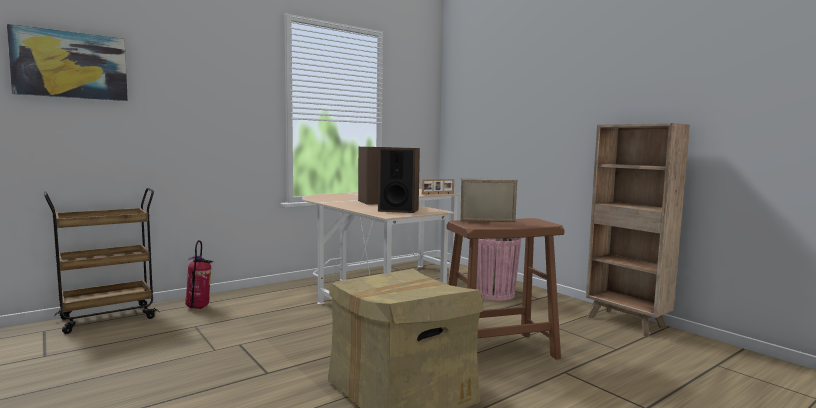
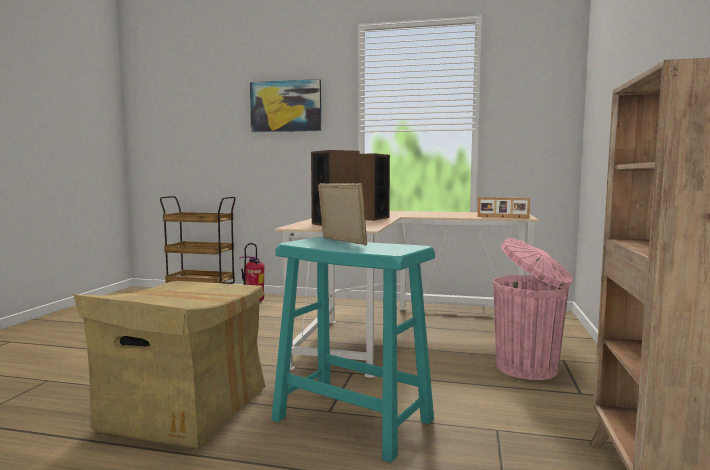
camera: 50 degrees right, 0 degrees up
picture [7,24,128,101] -> picture moved to [250,79,321,132]
brown stool [447,218,565,360] -> turquoise stool [271,237,435,463]

